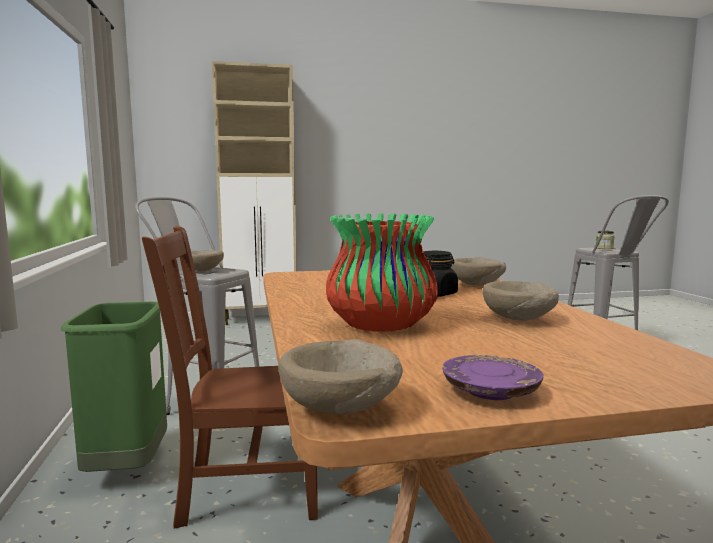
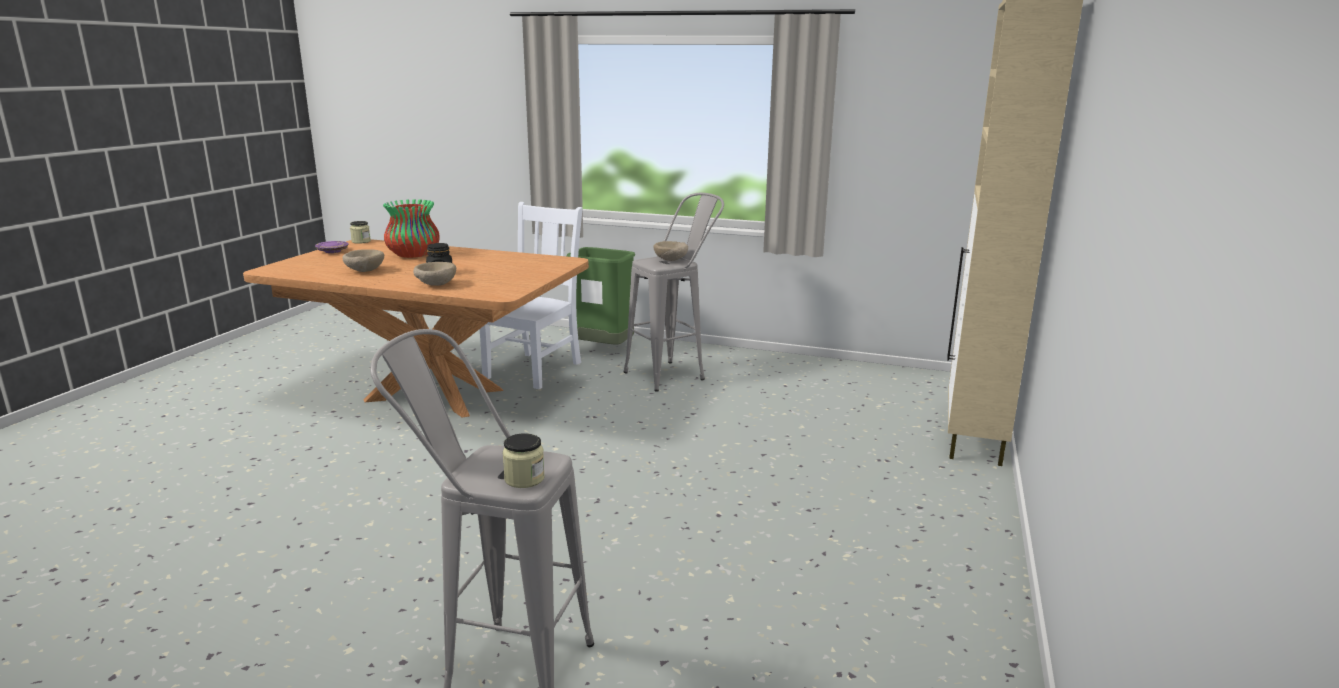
camera: 120 degrees right, 10 degrees up
brown chair [142,226,318,529] -> white chair [480,202,583,389]
beige bowl [279,339,403,414] -> jar [350,221,371,244]

